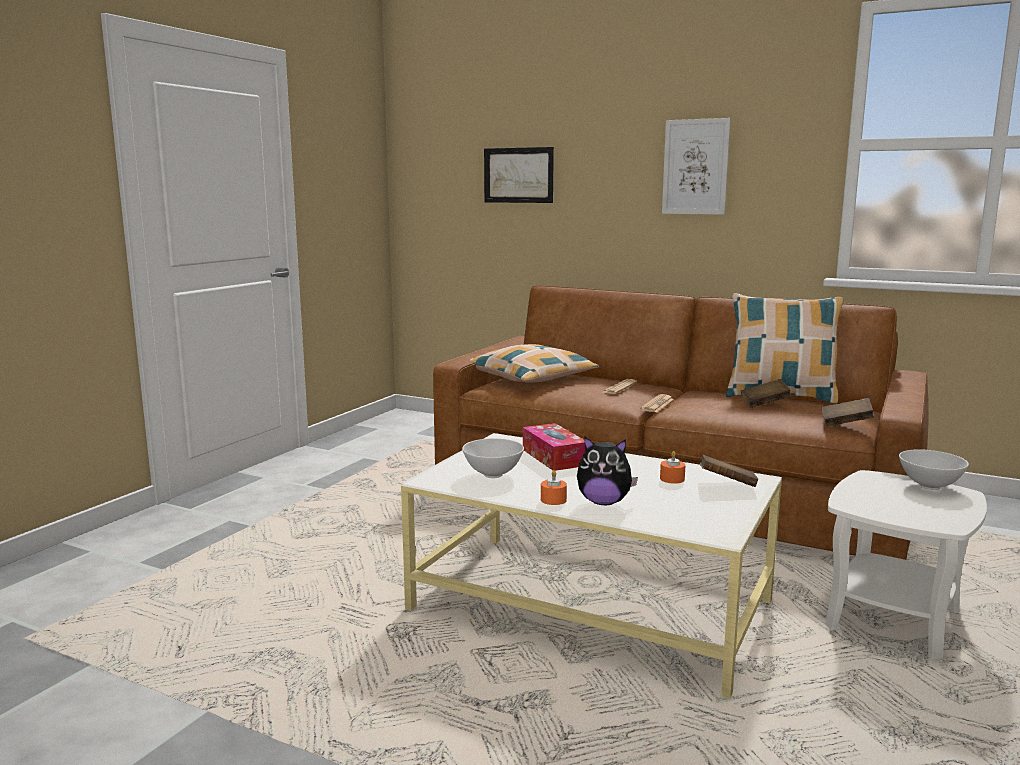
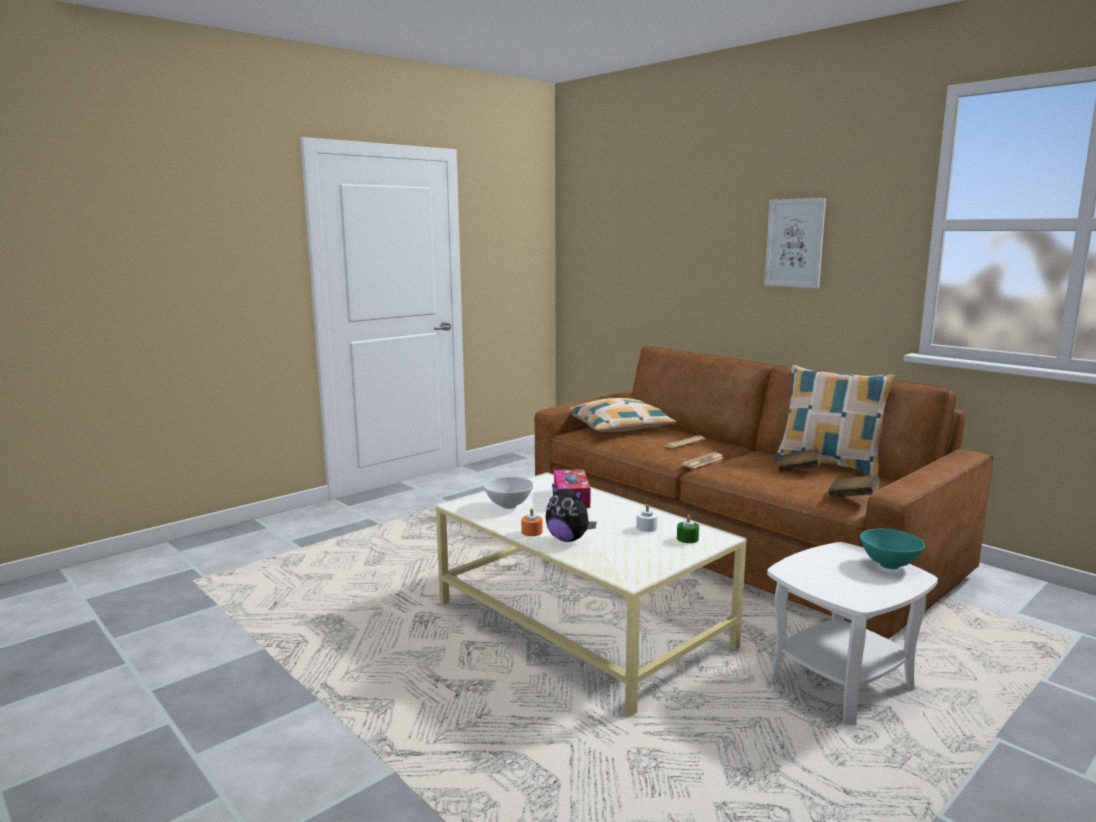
camera: 20 degrees right, 0 degrees up
picture [484,147,554,203] -> none
orange candle [660,451,685,484] -> white candle [636,504,658,532]
brown book [699,455,758,487] -> green candle [677,514,699,543]
white bowl [899,449,969,490] -> turquoise bowl [860,529,925,569]

